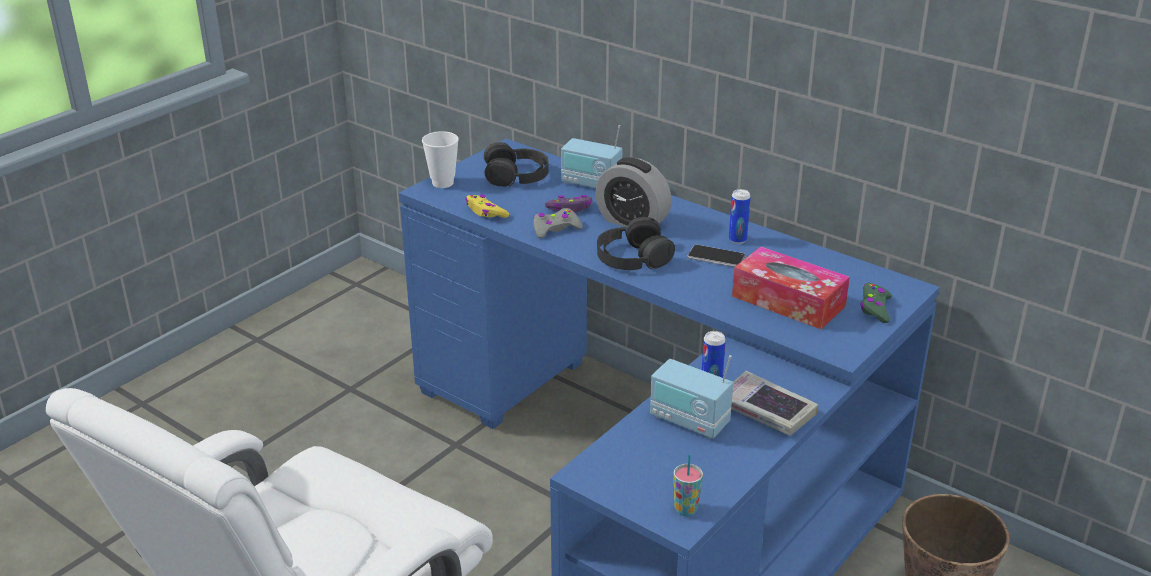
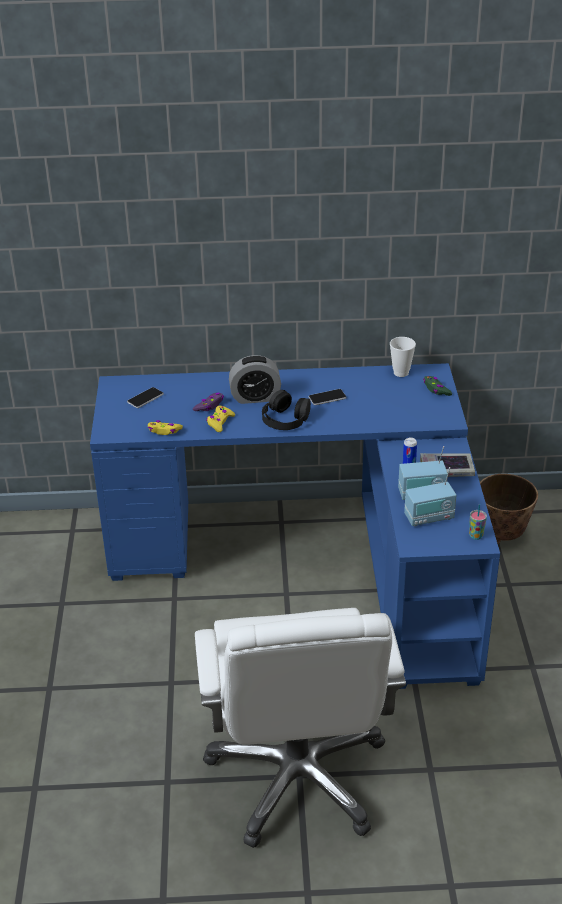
camera: 40 degrees left, 5 degrees up
cup [422,131,459,188] -> cup moved to [390,337,416,377]
black headphones [484,142,549,187] -> phone [127,387,164,408]
grey game controller [533,208,583,238] -> yellow game controller [206,406,235,432]
radio [561,125,622,188] -> radio moved to [404,467,457,526]
can [729,189,750,244] -> none
tissue box [732,247,850,329] -> none

